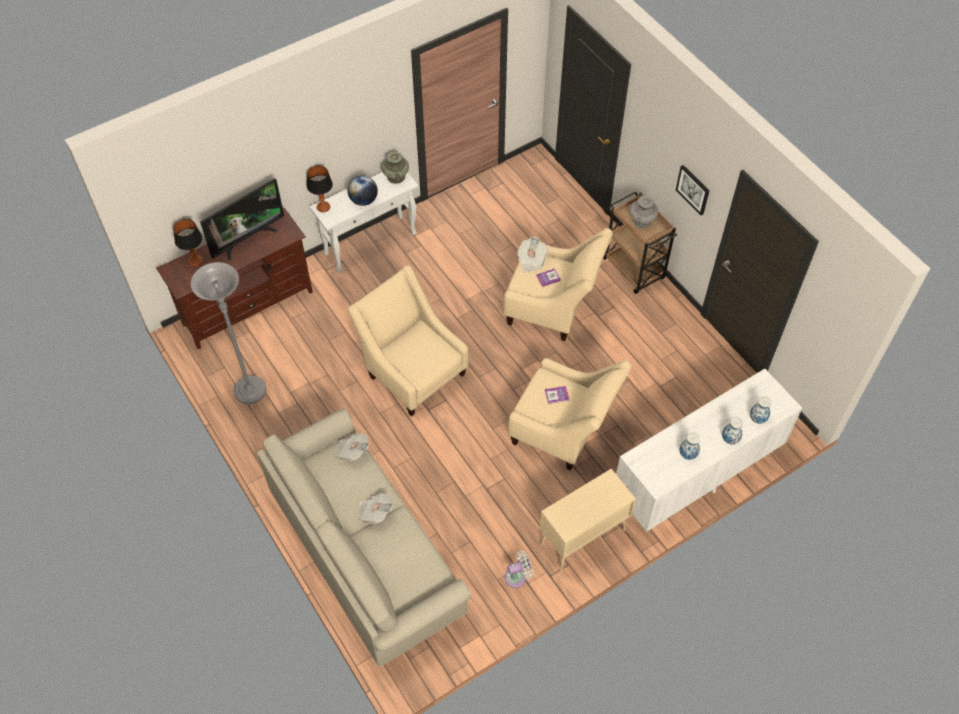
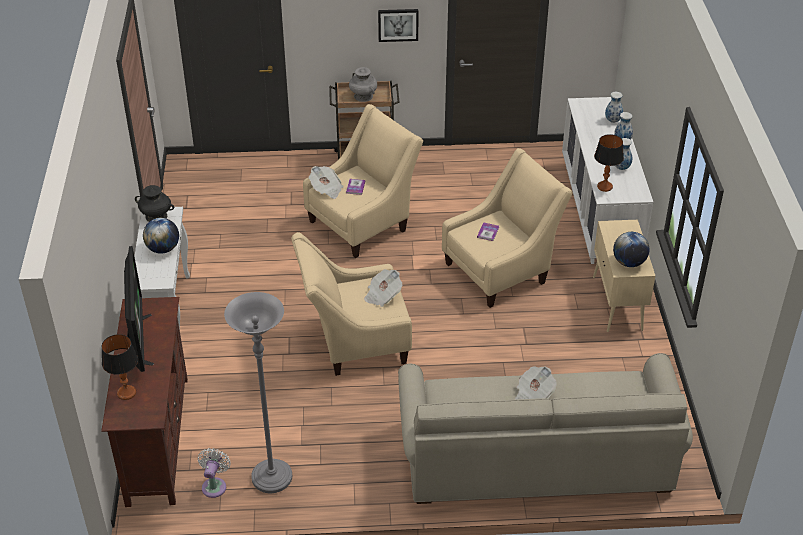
camera: 60 degrees left, 15 degrees down
table lamp [307,165,333,212] -> table lamp moved to [594,134,624,192]
newspaper [337,433,369,461] -> newspaper moved to [364,269,402,307]
turquoise vase [381,152,409,184] -> black vase [135,185,174,222]
white fan [505,550,533,588] -> white fan moved to [198,448,230,498]
none -> globe [613,232,650,267]

